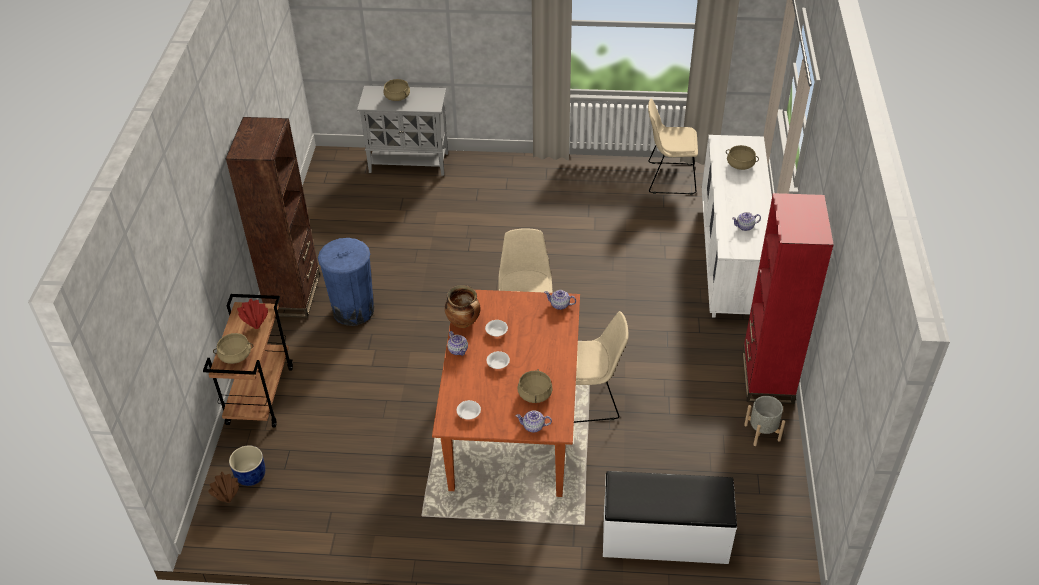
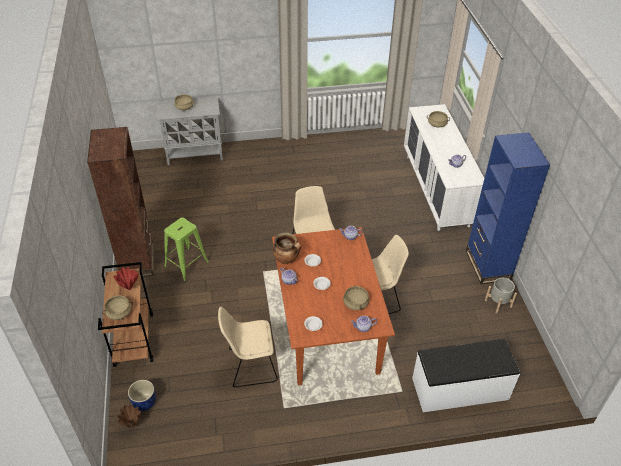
camera: 15 degrees left, 0 degrees up
blue trash can [318,238,374,326] -> green stool [164,217,209,281]
beige chair [648,98,698,195] -> beige chair moved to [218,306,278,388]
red bookcase [742,193,834,404] -> blue bookcase [466,132,550,284]

